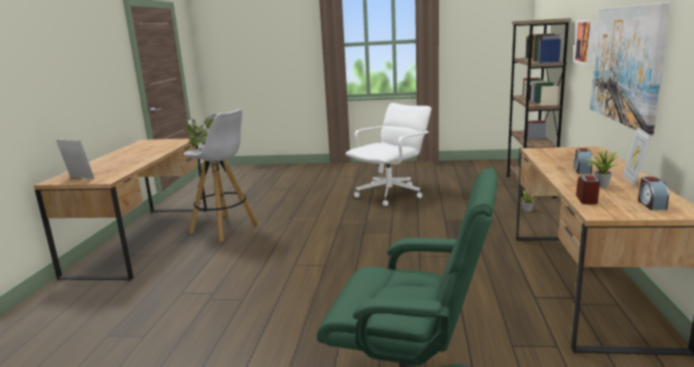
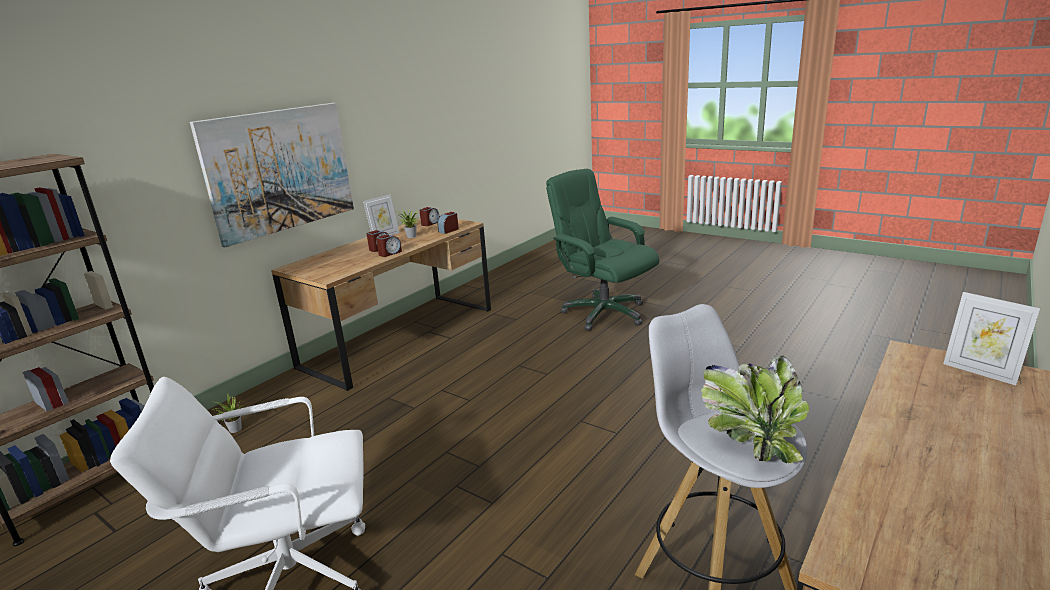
camera: 150 degrees left, 5 degrees up
picture [574,20,597,65] -> none
none -> alarm clock [376,235,402,257]

